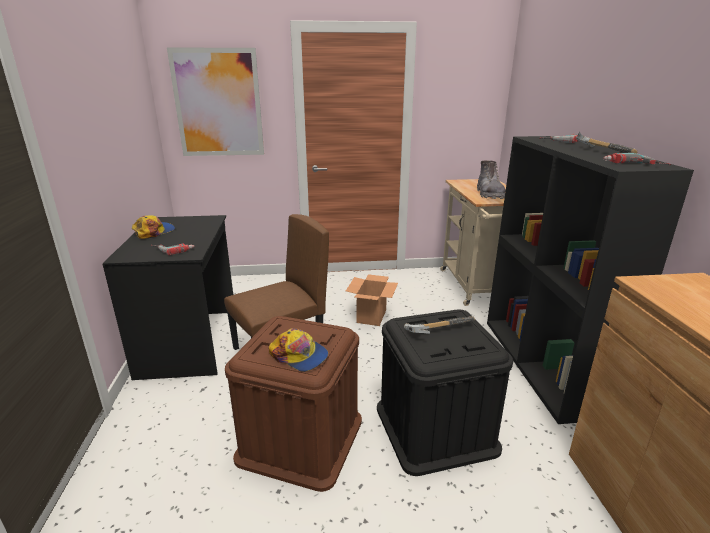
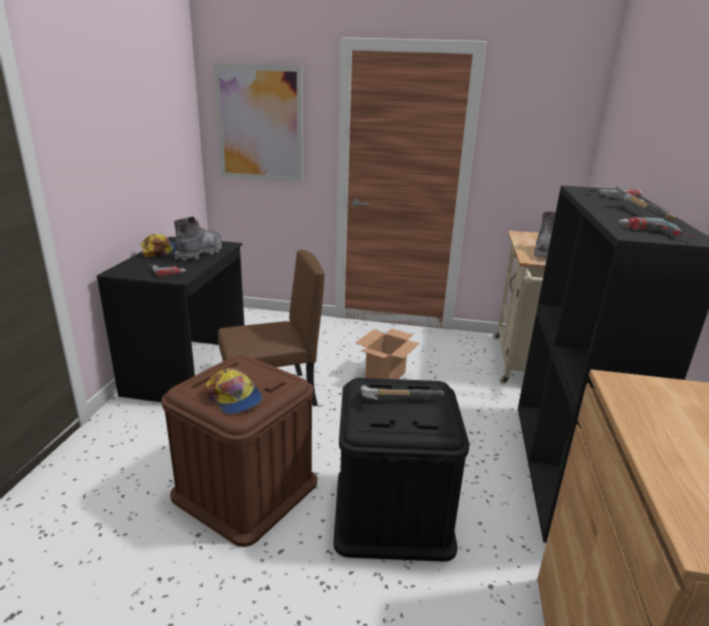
camera: 15 degrees right, 0 degrees up
none -> grey boot [174,216,222,261]

